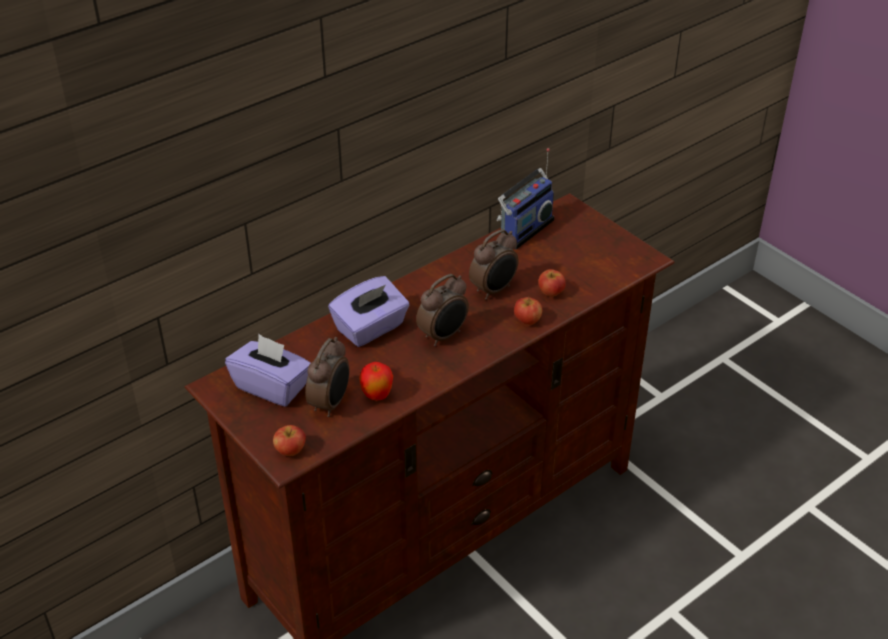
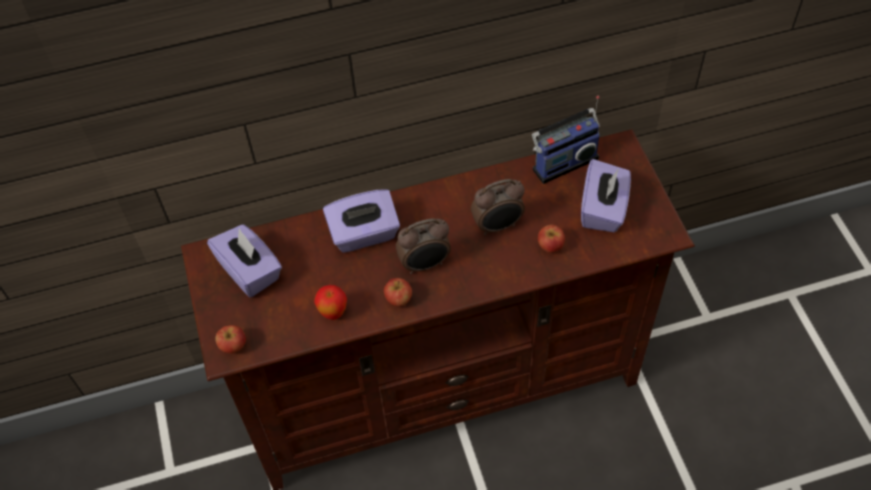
camera: 25 degrees right, 15 degrees up
alarm clock [305,337,349,417] -> none
apple [514,297,542,325] -> apple moved to [384,278,412,307]
none -> purple tissue box [581,159,631,232]

